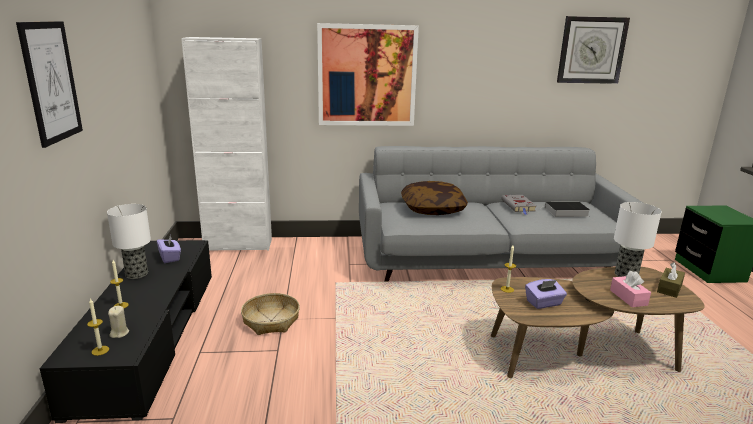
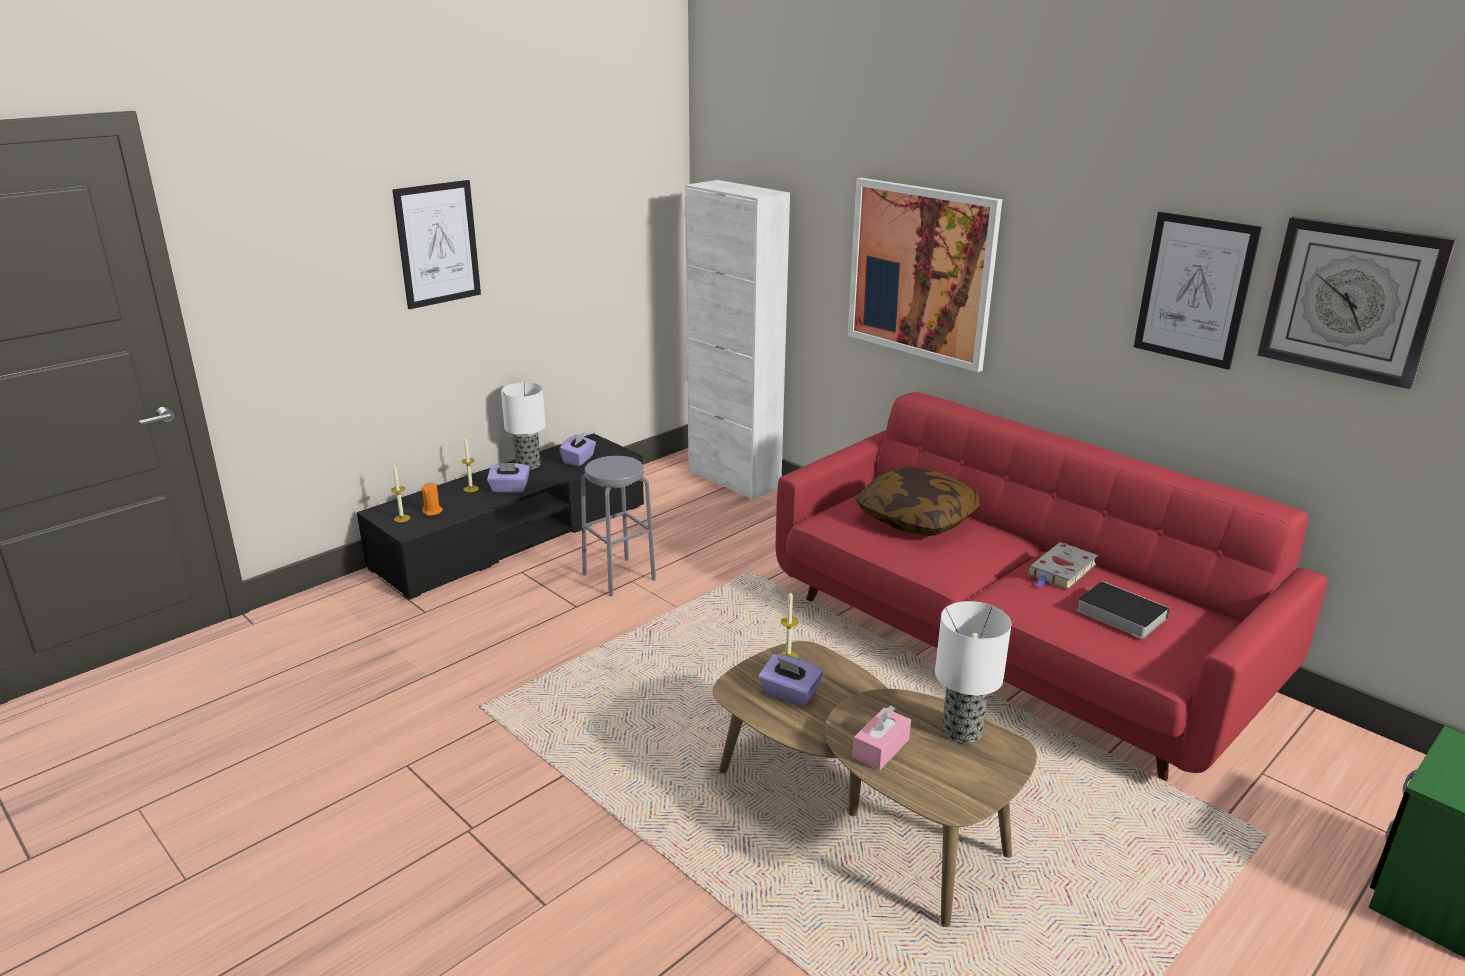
camera: 50 degrees right, 5 degrees up
beige candle [108,306,129,338] -> orange candle [421,483,443,515]
basket [241,293,300,335] -> grey stool [581,456,656,596]
grey sofa [359,146,643,281] -> red sofa [776,392,1327,782]
brown tissue box [657,262,685,298] -> none
none -> purple tissue box [487,463,530,493]
none -> picture [1134,212,1262,370]

